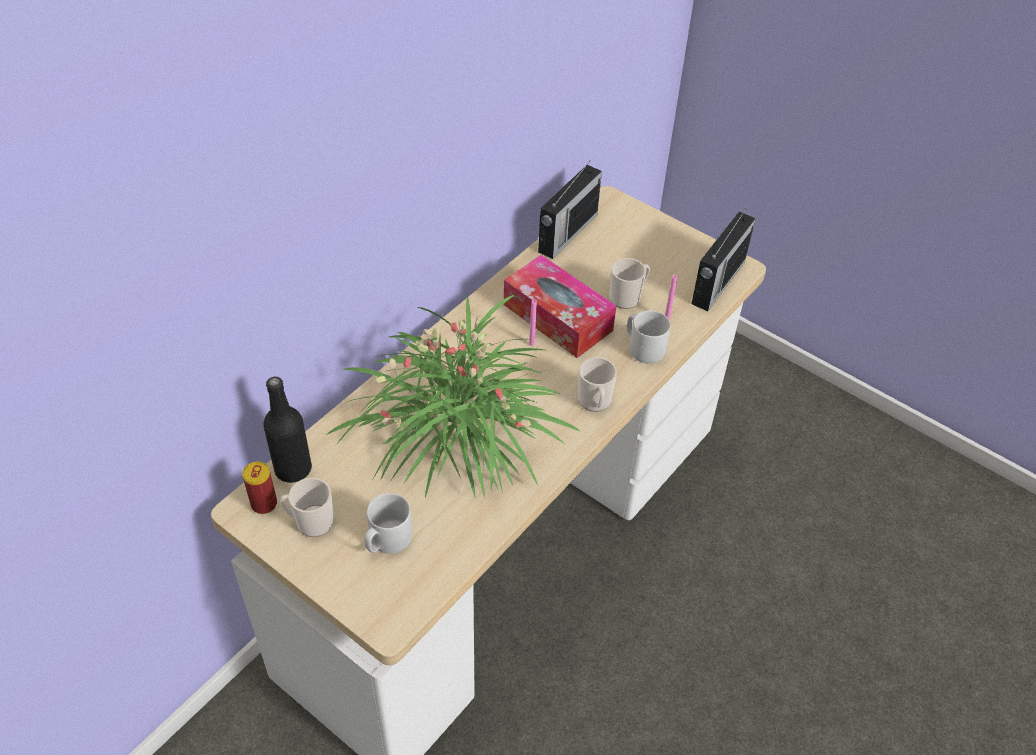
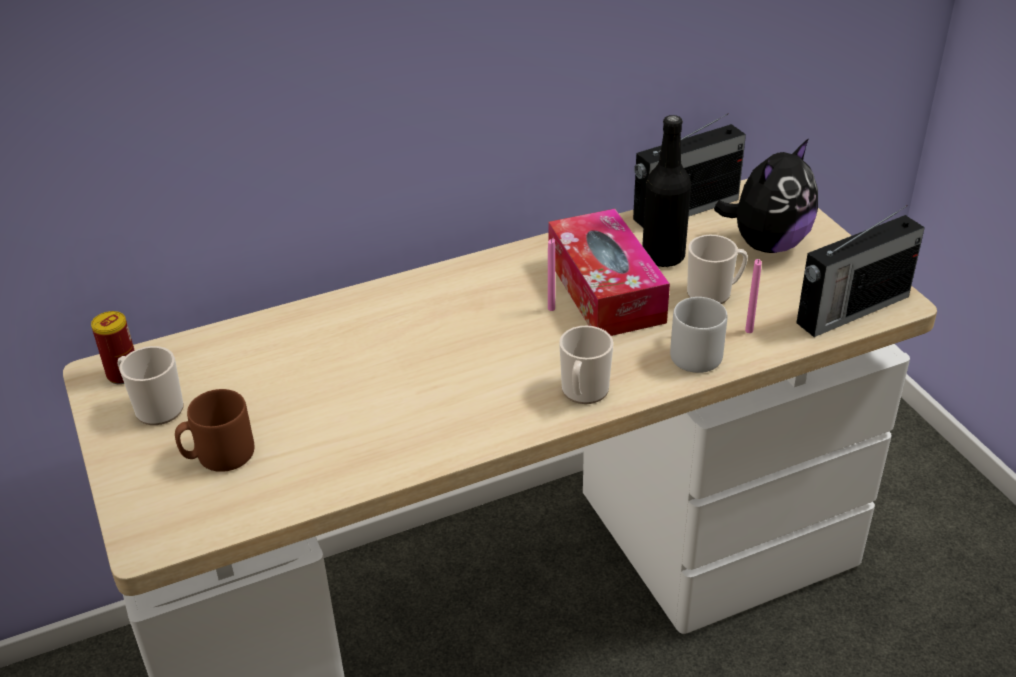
camera: 30 degrees right, 10 degrees down
black bottle [263,377,312,483] -> black bottle moved to [642,115,691,267]
potted plant [326,295,581,499] -> none
grey mug [364,493,413,554] -> brown mug [175,389,255,472]
none -> plush toy [714,138,818,253]

